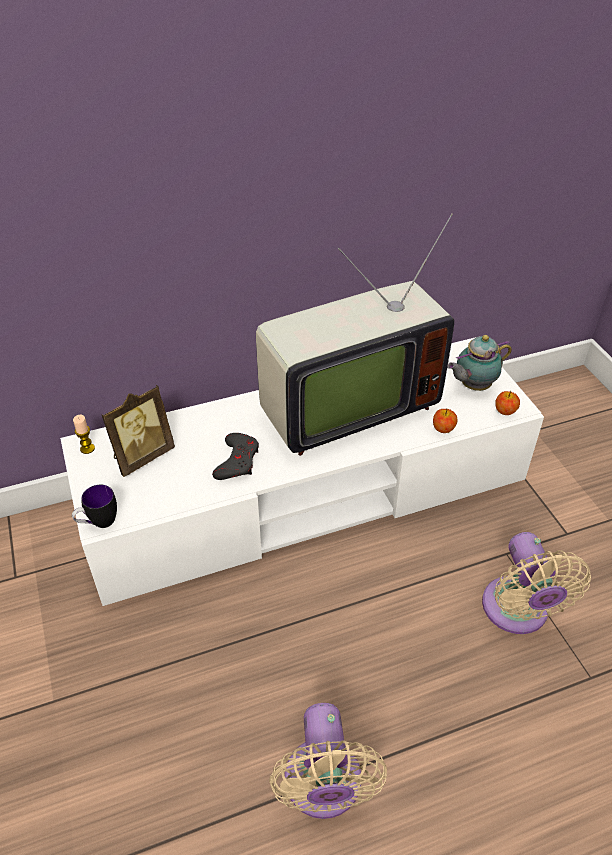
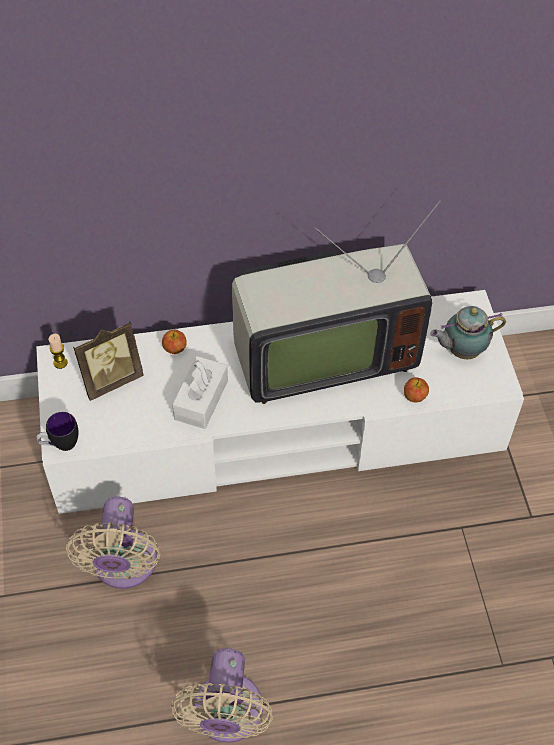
camera: 10 degrees right, 10 degrees up
grey game controller [212,433,259,480] -> white tissue box [172,356,228,429]
beige fan [482,532,591,634] -> beige fan moved to [66,497,160,589]
apple [495,391,520,415] -> apple moved to [162,330,187,354]

